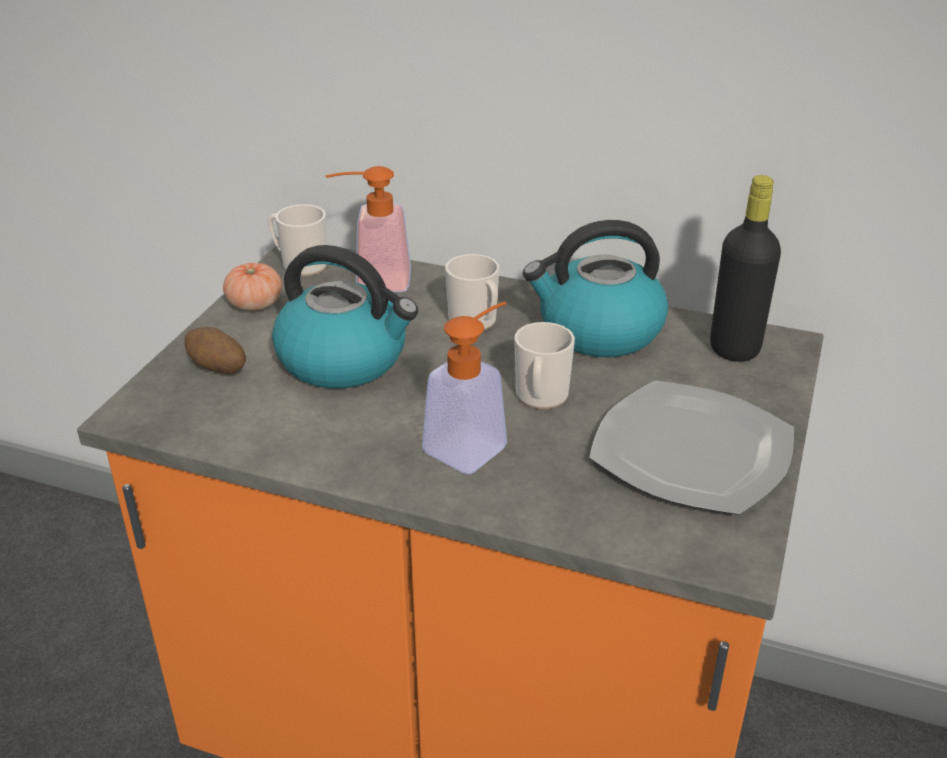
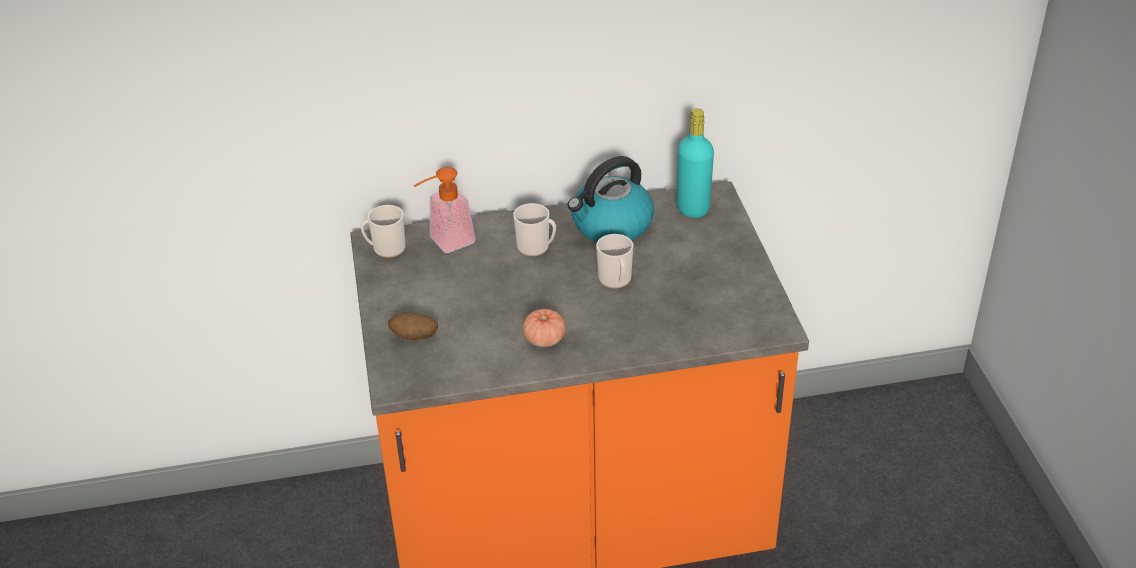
camera: 30 degrees left, 5 degrees up
tomato [223,263,282,311] -> tomato moved to [522,309,566,347]
kettle [272,245,418,389] -> none
soap dispenser [422,301,507,474] -> none
plate [589,381,794,515] -> none
black bottle [710,175,781,362] -> turquoise bottle [677,108,714,218]

